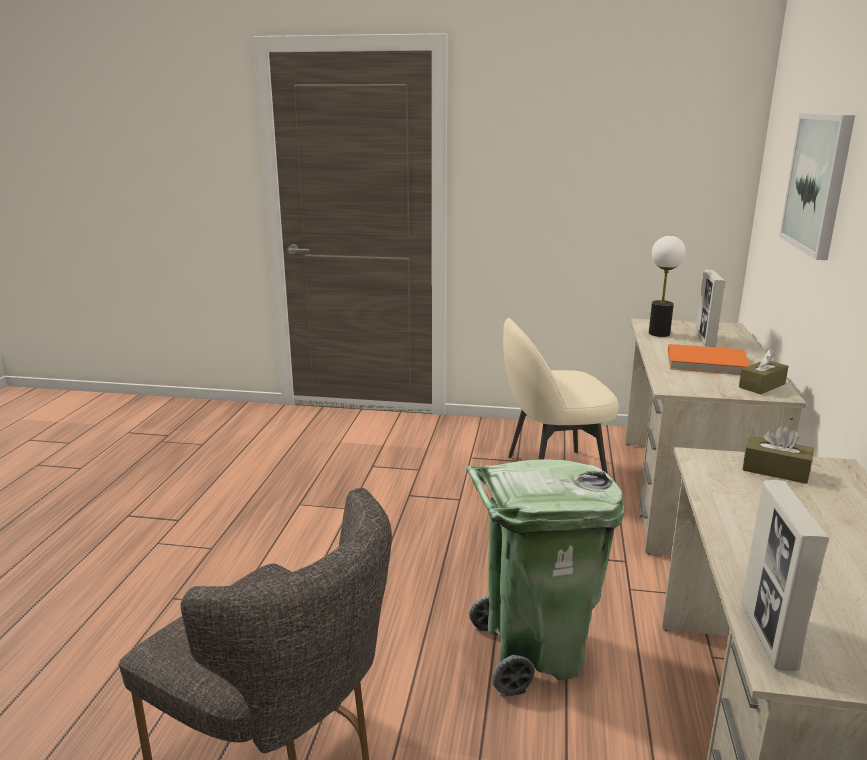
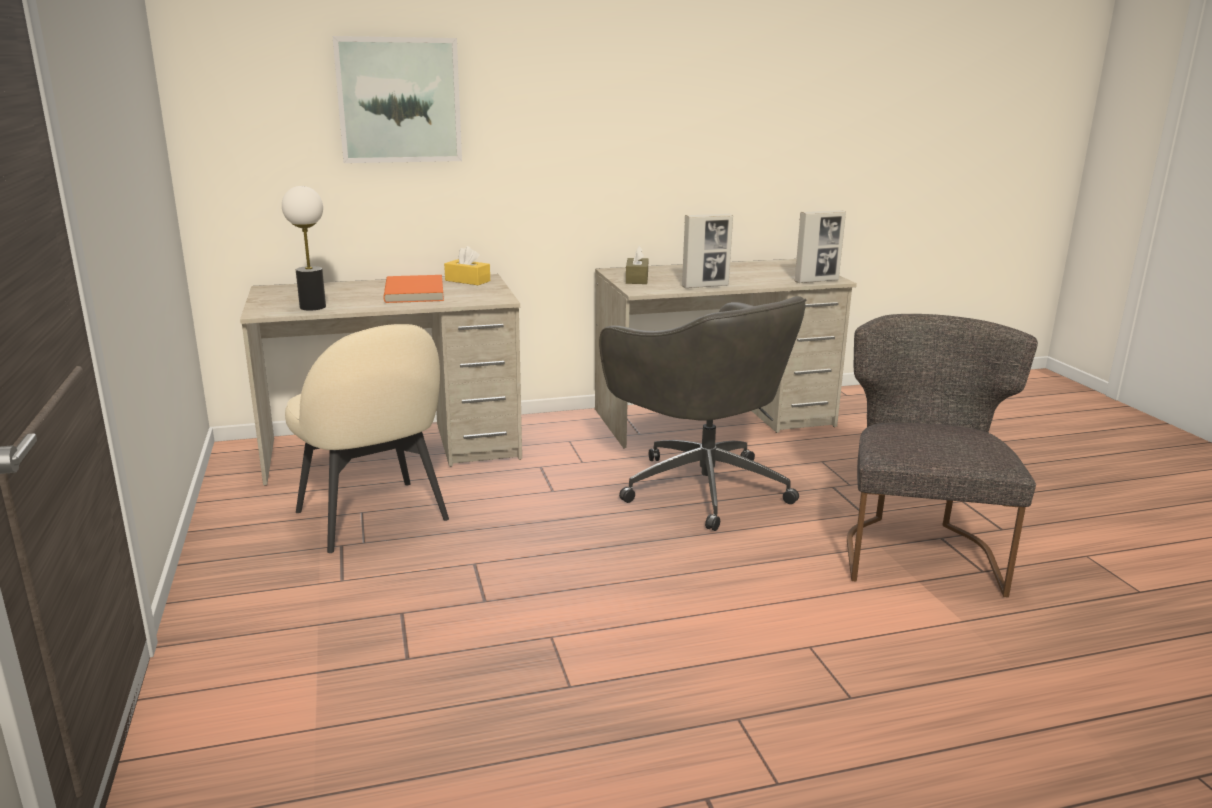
camera: 115 degrees left, 0 degrees up
green trash can [467,459,624,697] -> grey office chair [599,296,806,531]
picture frame [695,270,726,347] -> picture frame moved to [682,214,733,288]
brown tissue box [739,349,789,394] -> yellow tissue box [444,246,490,285]

